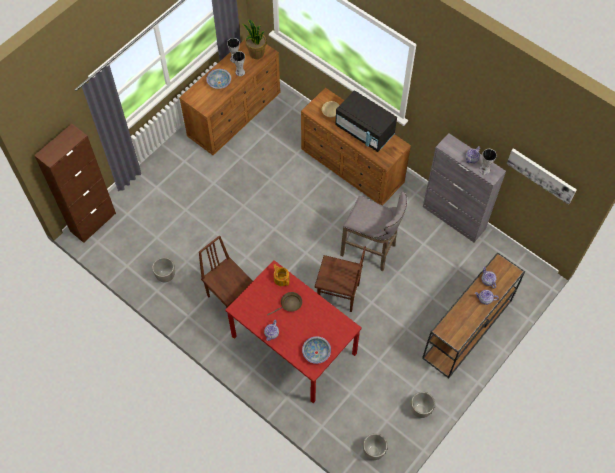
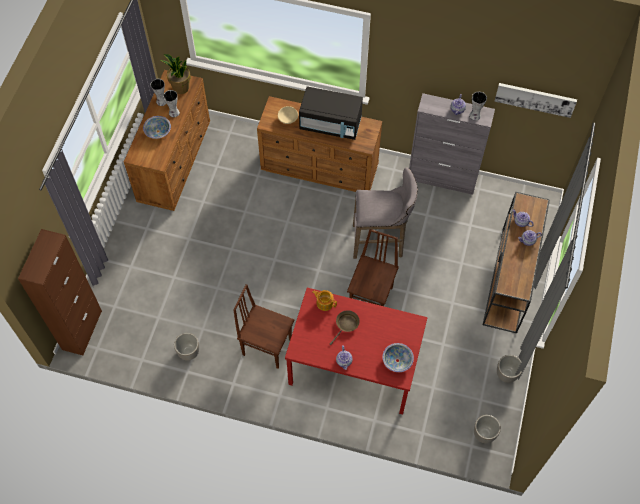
camera: 25 degrees left, 0 degrees up
brown chair [314,246,366,312] -> brown chair turned 60 degrees counterclockwise [347,229,399,306]

